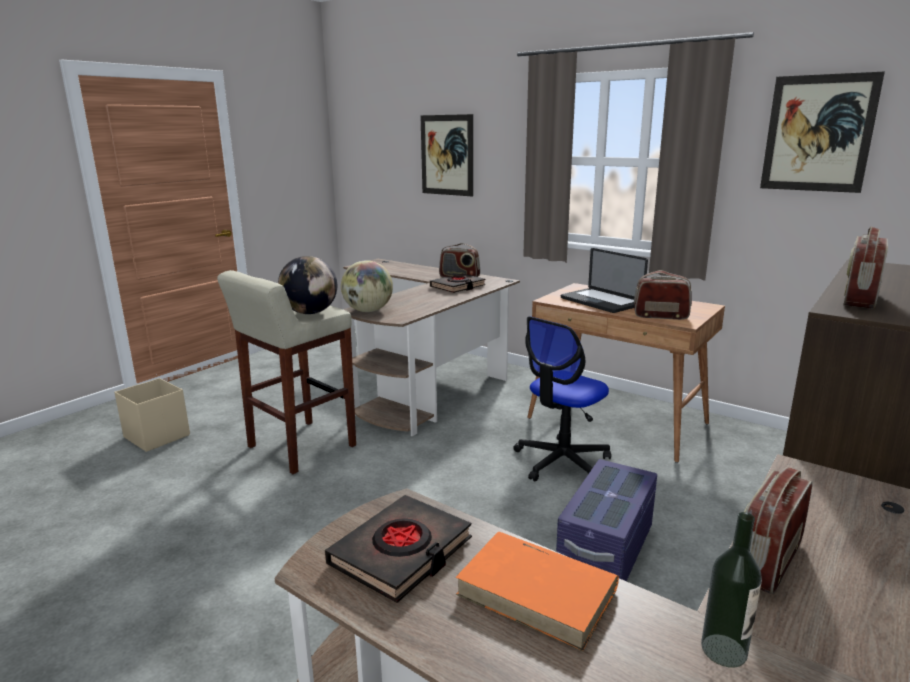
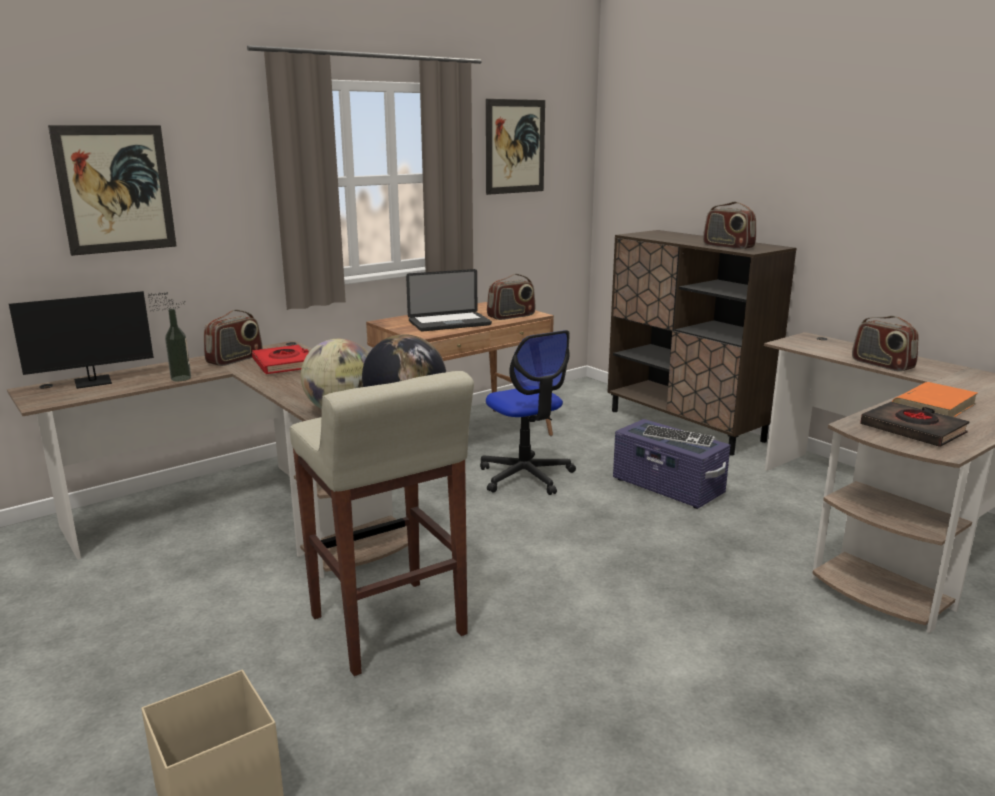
camera: 75 degrees left, 0 degrees up
black book [430,274,486,293] -> red book [252,345,309,374]
radio [634,270,692,320] -> radio turned 150 degrees counterclockwise [487,274,535,320]
bottle [701,512,762,668] -> bottle moved to [165,309,191,381]
none -> monitor [9,291,186,389]
none -> keyboard [643,425,715,447]

